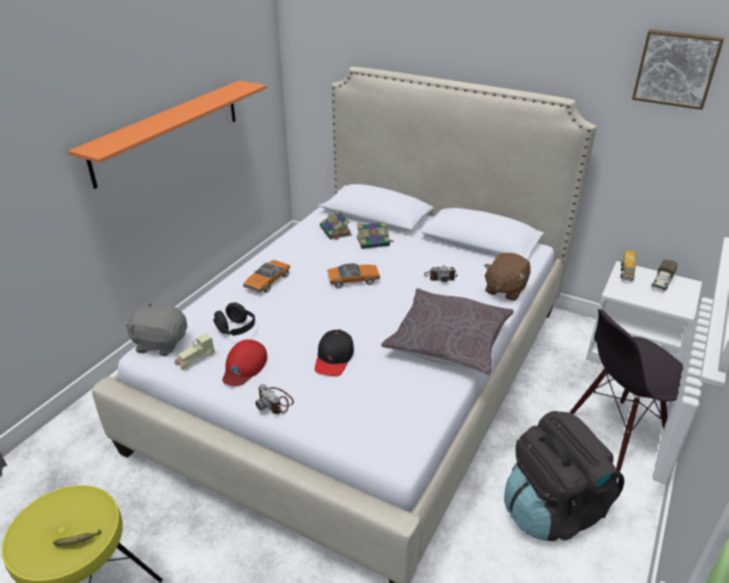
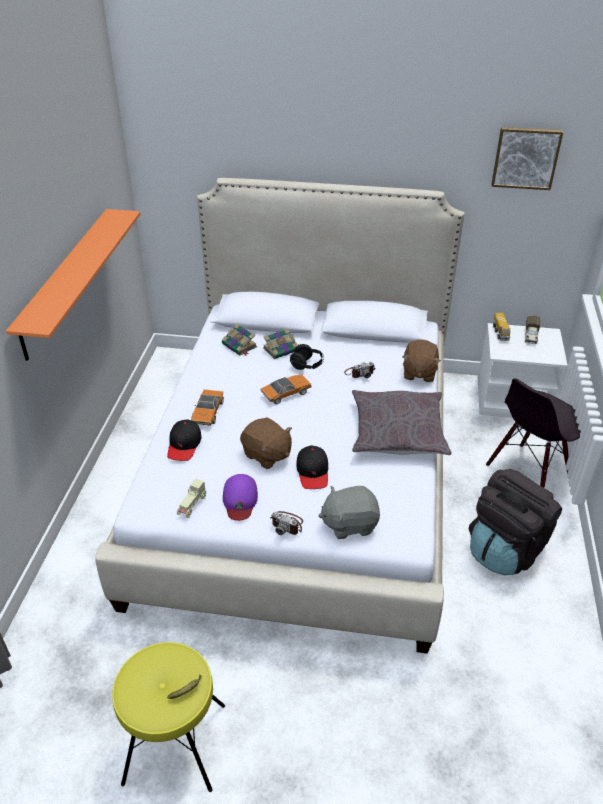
camera: 20 degrees left, 5 degrees up
grey plush toy [127,301,187,356] -> grey plush toy moved to [319,486,380,539]
black headphones [213,302,255,336] -> black headphones moved to [290,344,324,370]
red cap [222,339,267,386] -> purple cap [223,474,258,521]
none -> black cap [167,419,201,461]
none -> brown plush toy [240,417,292,469]

